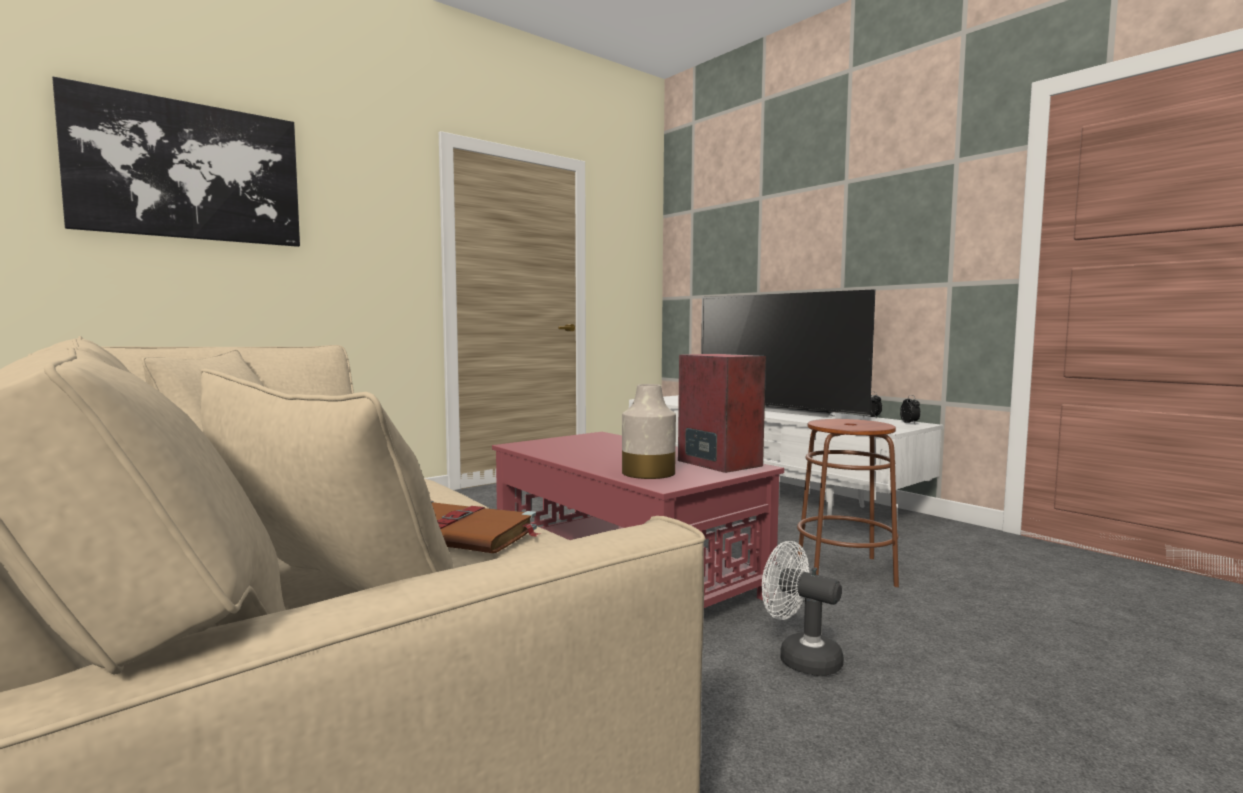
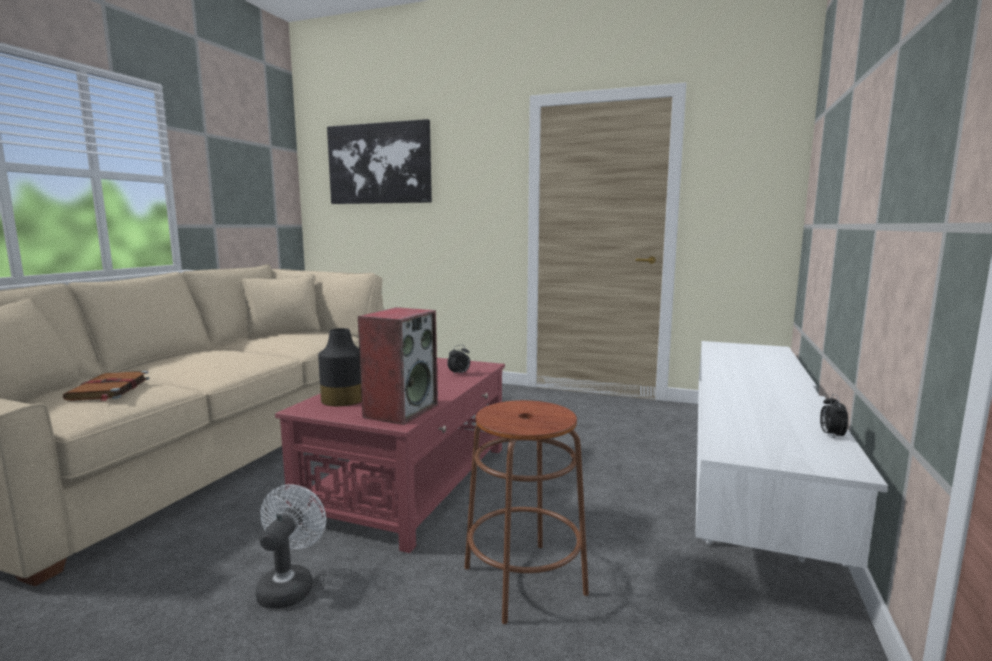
camera: 60 degrees right, 5 degrees up
beige vase [622,384,676,479] -> black vase [318,328,362,406]
television [701,289,876,418] -> none
alarm clock [900,395,920,424] -> alarm clock moved to [447,345,470,375]

